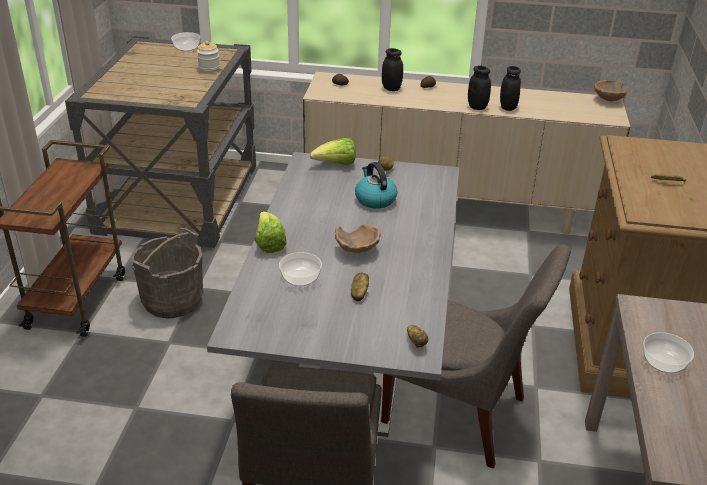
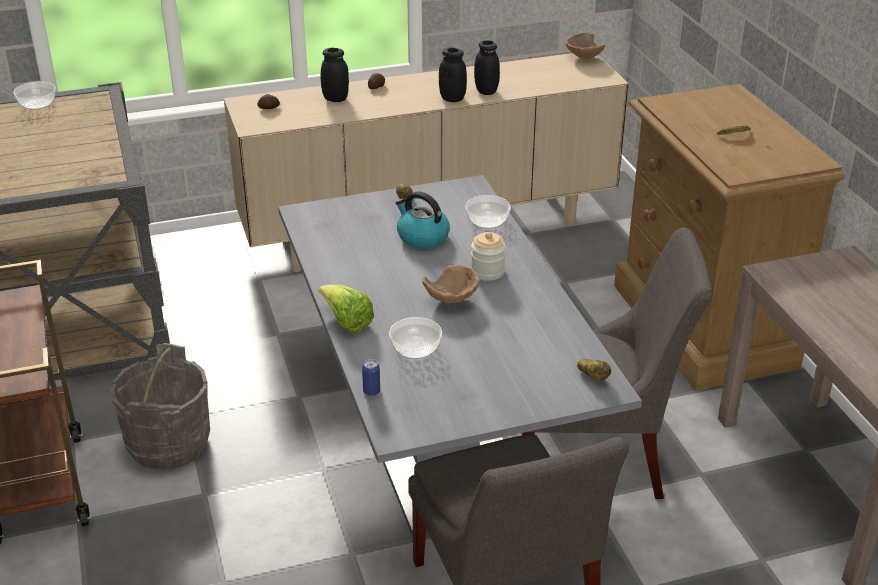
camera: 25 degrees left, 0 degrees up
jar [197,41,220,73] -> jar moved to [471,232,506,281]
lettuce [309,138,356,165] -> none
potato [351,273,369,301] -> none
bowl [643,332,694,373] -> bowl moved to [465,195,511,228]
none -> can [362,359,380,396]

